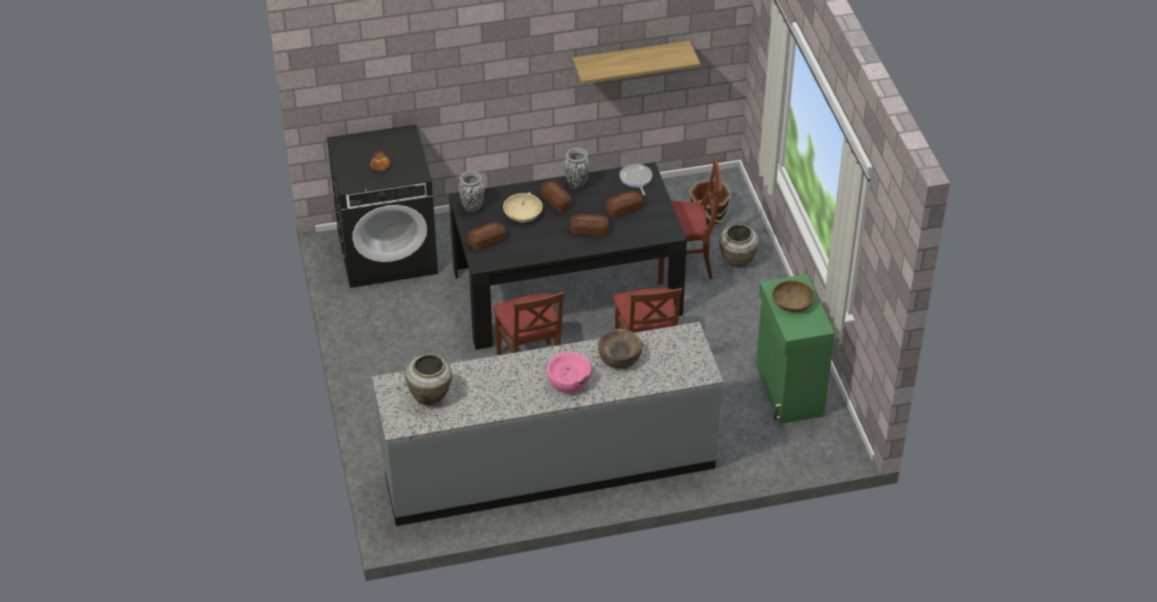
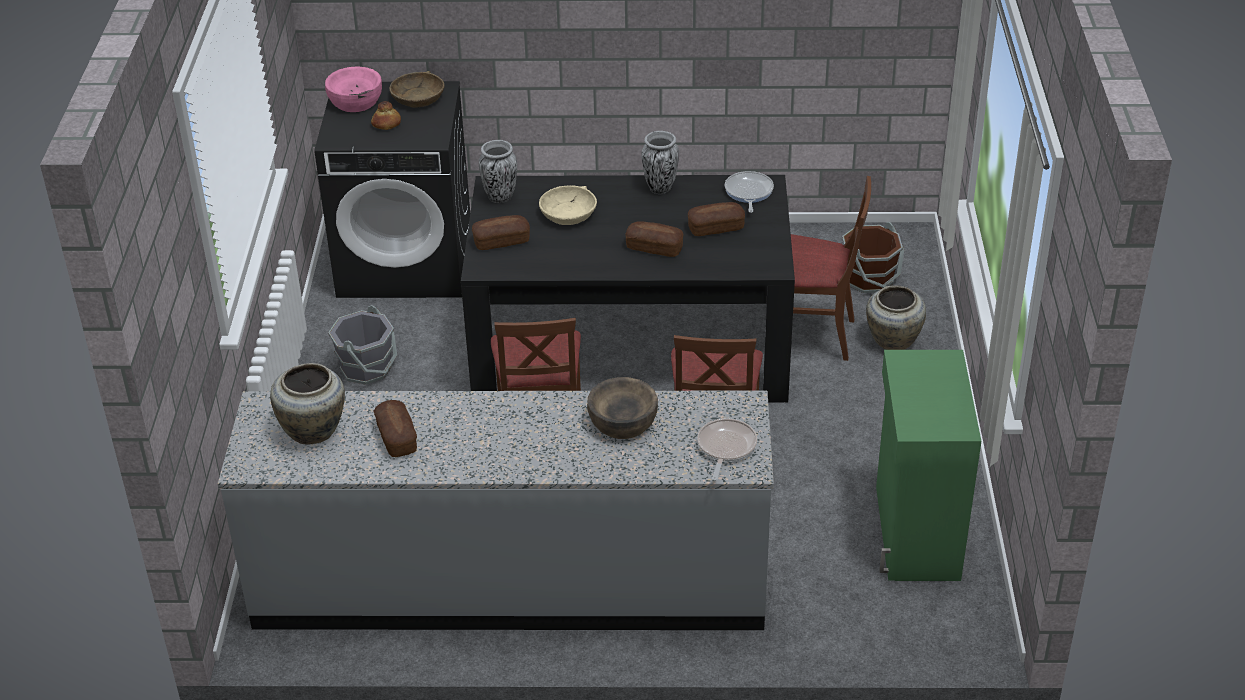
camera: 15 degrees right, 5 degrees down
bread [540,181,572,212] -> bread moved to [373,400,417,457]
pink bowl [547,352,591,393] -> pink bowl moved to [325,66,382,112]
shelf [572,41,700,84] -> none
brown bowl [772,278,815,312] -> brown bowl moved to [389,71,444,108]
none -> grey bucket [328,305,397,385]
none -> frying pan [697,418,757,481]

